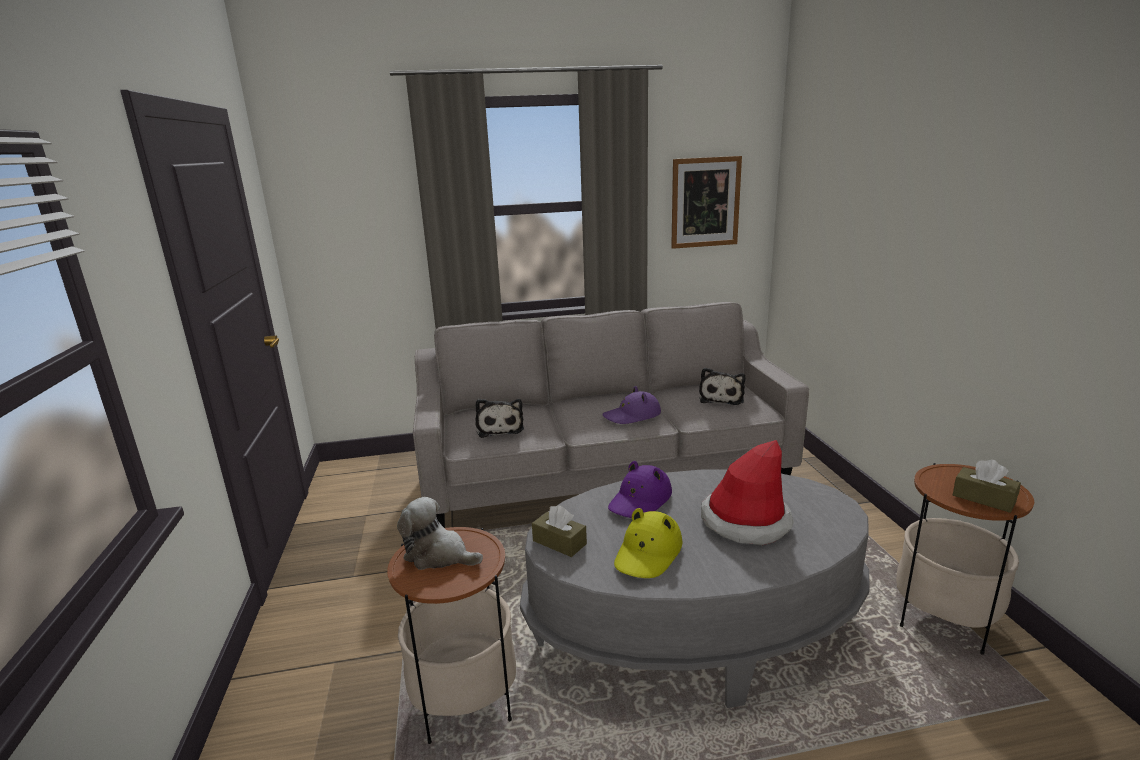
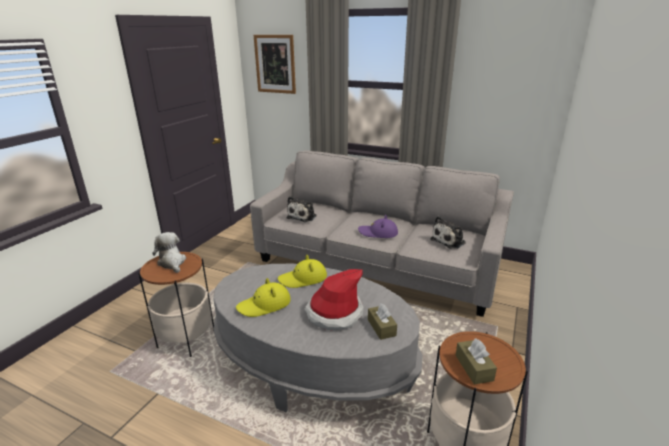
camera: 35 degrees right, 5 degrees up
brown tissue box [532,505,587,557] -> brown tissue box moved to [368,303,397,340]
purple hat [608,461,672,518] -> yellow hat [278,255,327,288]
picture [671,156,742,249] -> picture moved to [254,35,296,94]

